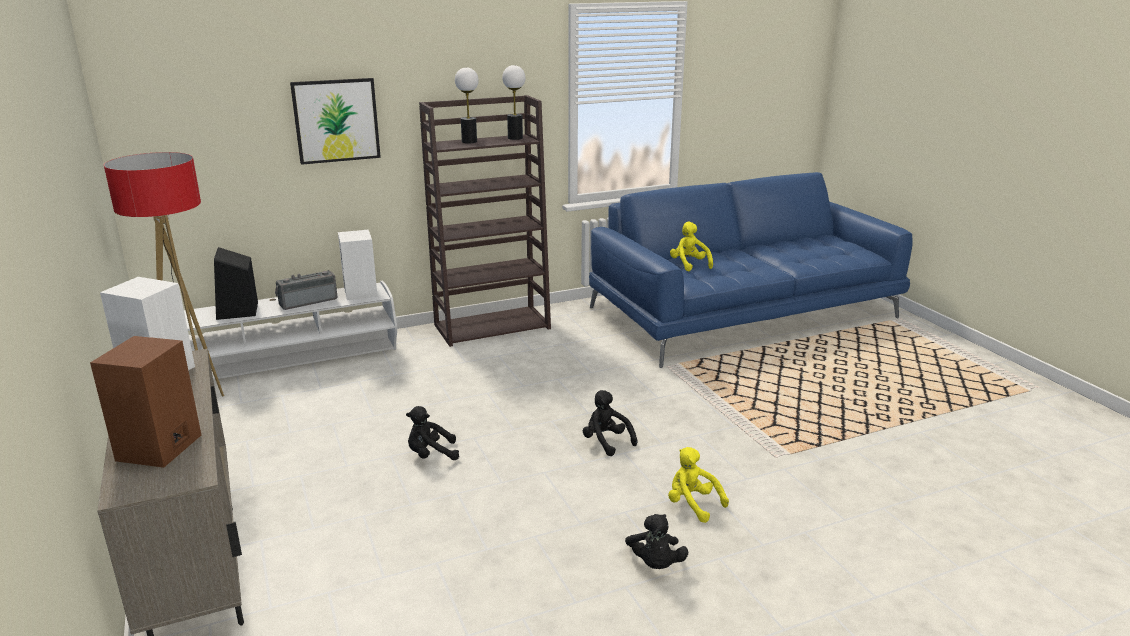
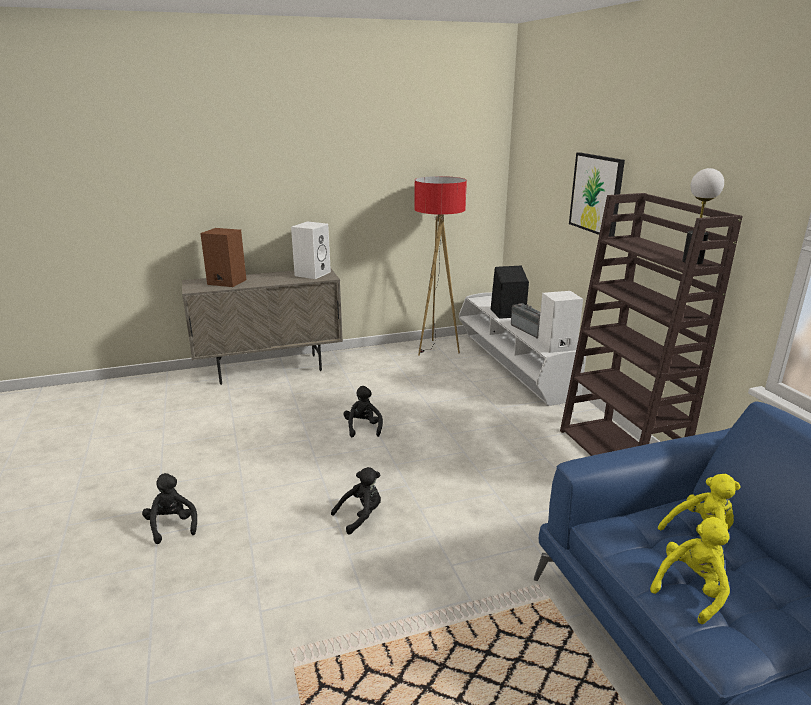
camera: 95 degrees right, 0 degrees up
table lamp [455,67,479,144] -> none
black plush toy [625,514,688,569] -> black plush toy turned 60 degrees clockwise [142,473,197,544]
yellow plush toy [668,447,729,523] -> yellow plush toy moved to [650,517,730,624]

